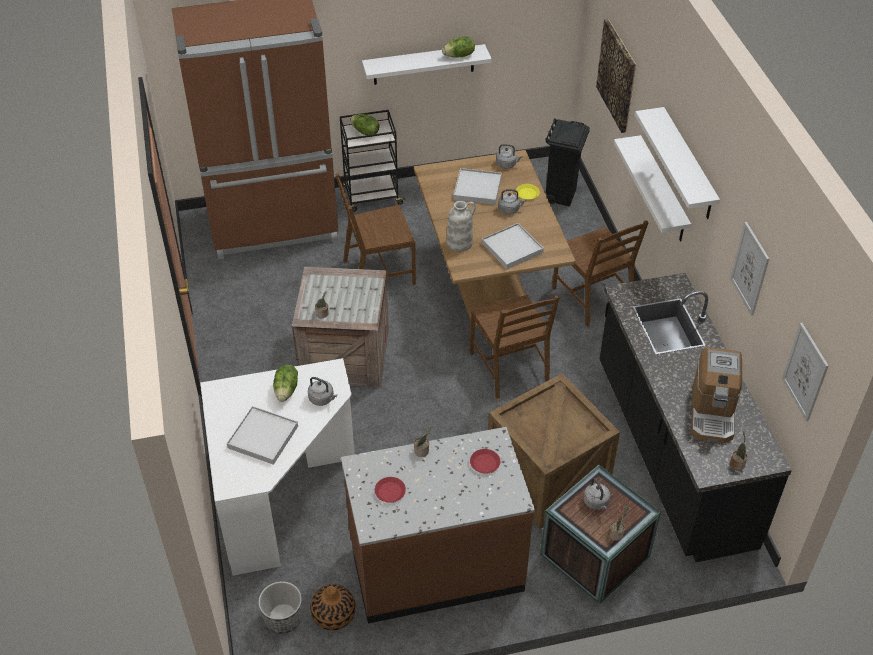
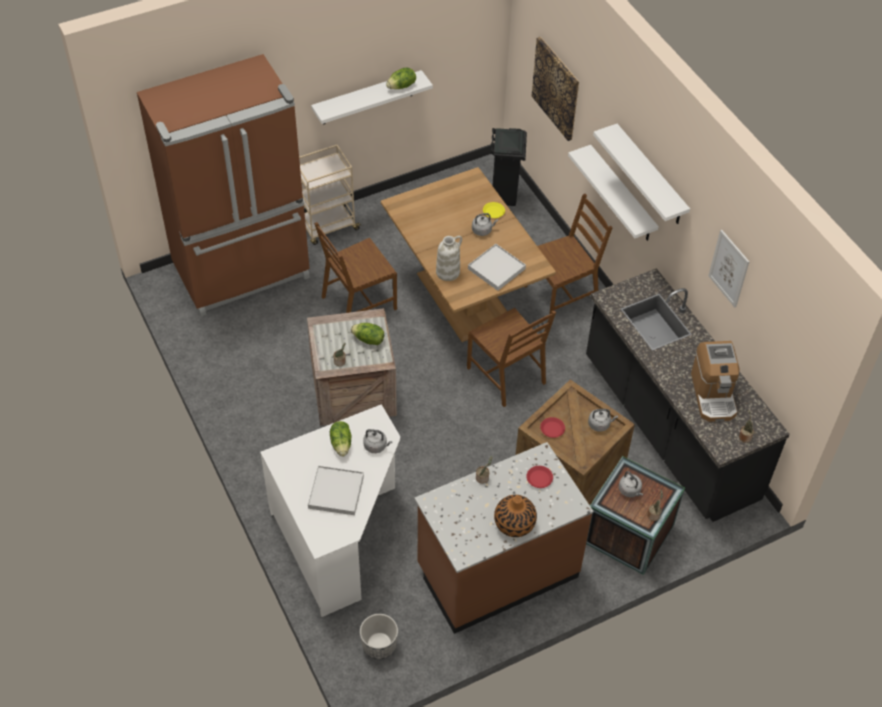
camera: 15 degrees left, 5 degrees up
vase [310,584,356,631] -> vase moved to [494,495,537,537]
black cart [340,110,406,212] -> beige cart [299,145,362,245]
lettuce [350,114,379,135] -> lettuce moved to [351,323,384,345]
red plate [375,477,406,502] -> red plate moved to [540,417,565,438]
white tray [453,168,502,205] -> none
grey kettle [496,144,523,169] -> grey kettle moved to [588,409,618,432]
brown chair [552,220,649,327] -> brown chair turned 75 degrees counterclockwise [525,194,612,315]
picture [782,323,828,421] -> none

